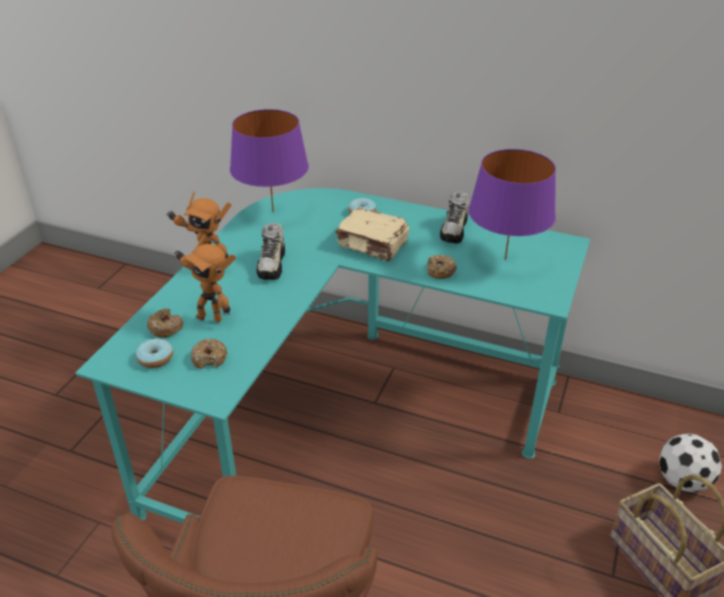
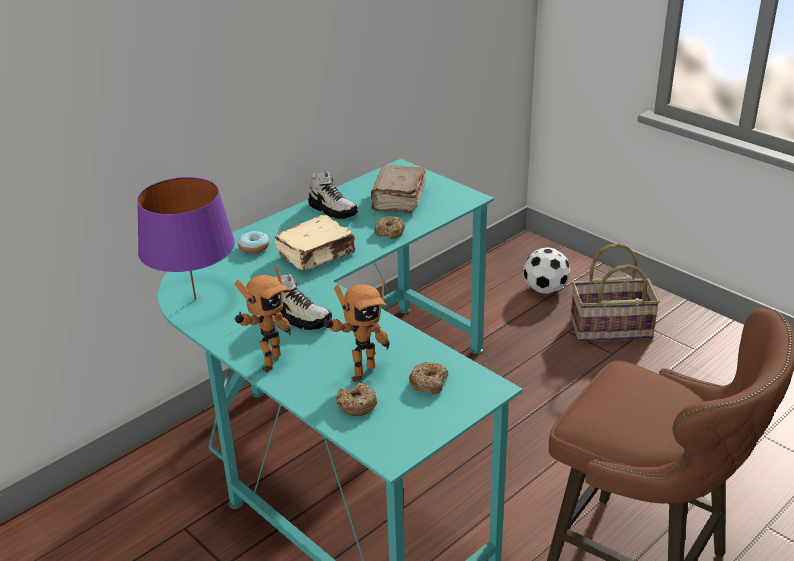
camera: 65 degrees left, 5 degrees down
donut [136,338,173,368] -> none
purple table lamp [468,149,556,260] -> brown book [371,165,426,213]

